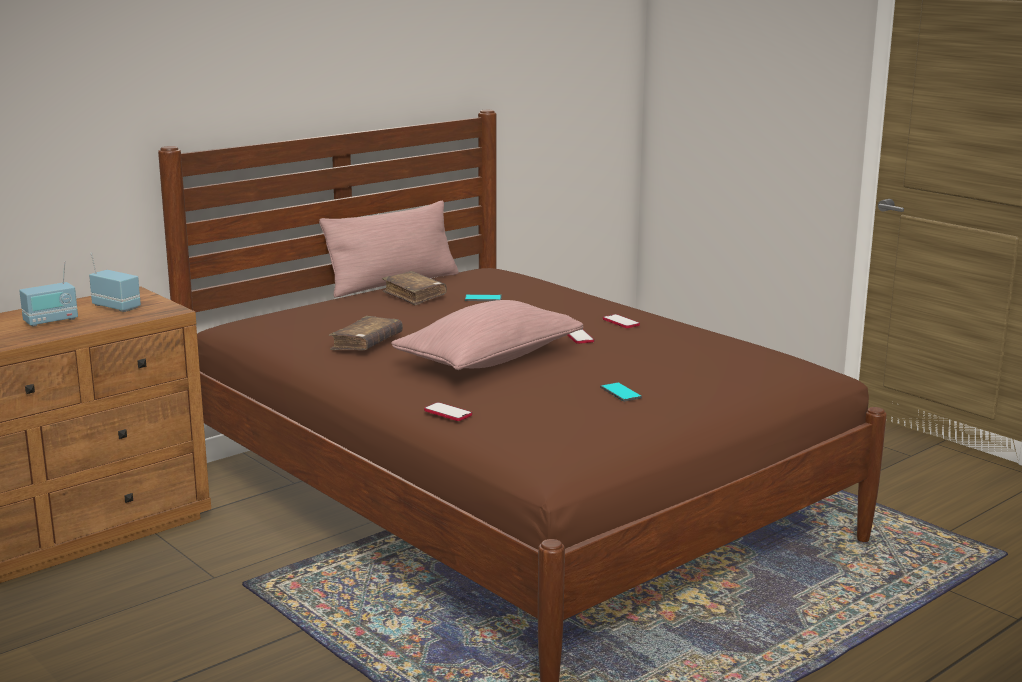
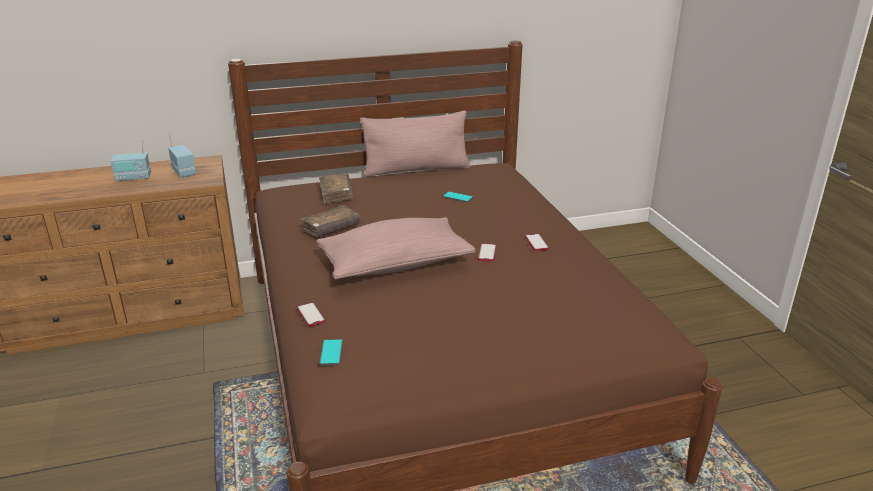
camera: 25 degrees right, 10 degrees up
brown book [382,271,447,306] -> brown book moved to [319,173,354,205]
phone [600,382,642,402] -> phone moved to [319,339,343,366]

